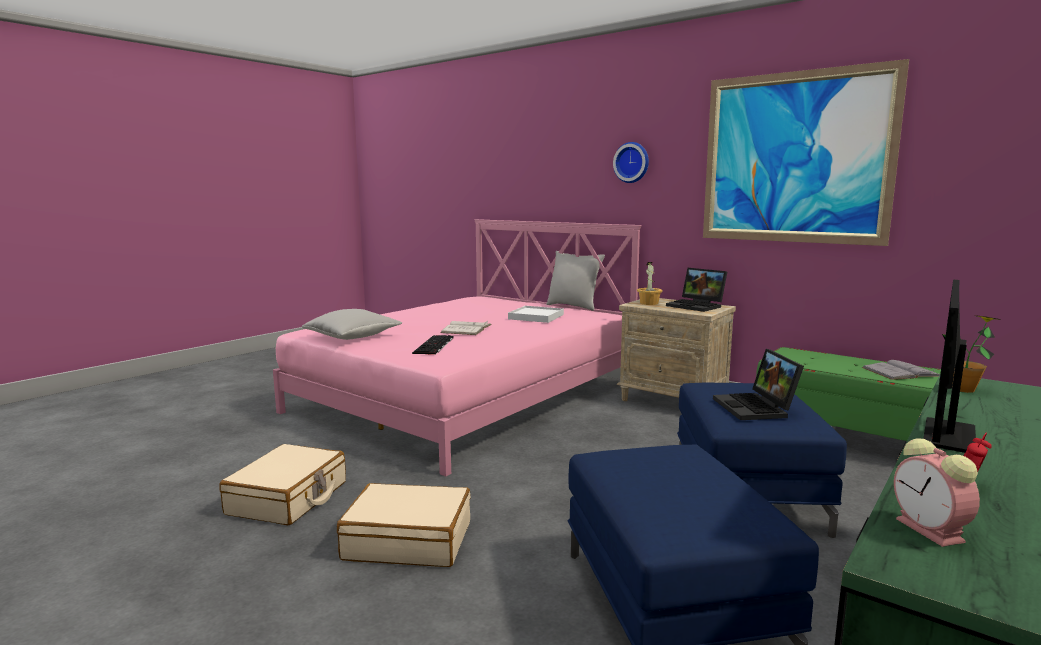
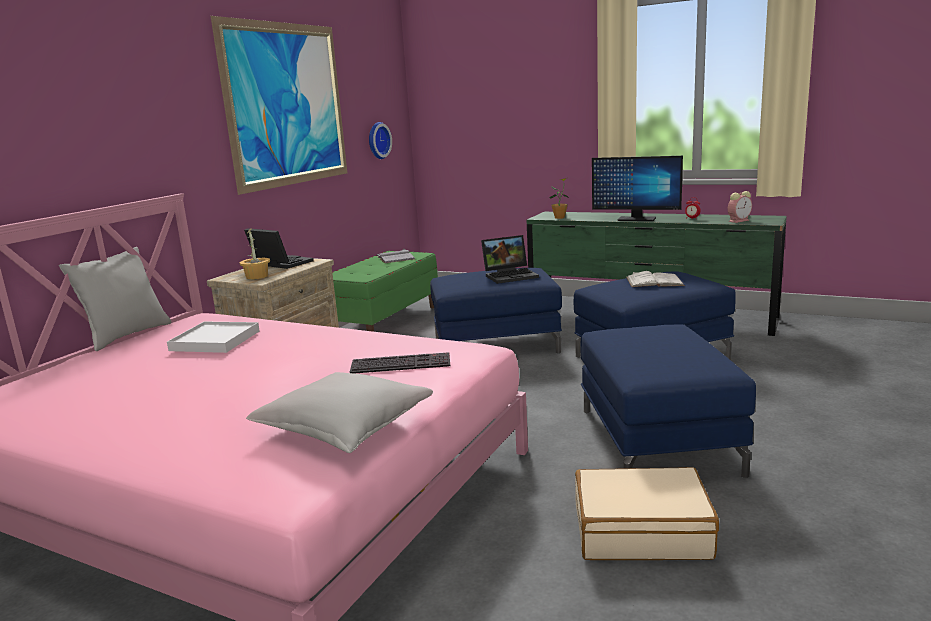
camera: 100 degrees left, 5 degrees up
beige suitcase [337,483,471,567] -> blue ottoman [580,324,756,478]
white book [441,320,491,335] -> white book moved to [626,271,685,287]
wall clock [613,142,649,183] -> wall clock moved to [369,122,392,159]
laptop [666,268,727,312] -> laptop turned 90 degrees counterclockwise [244,228,314,269]

